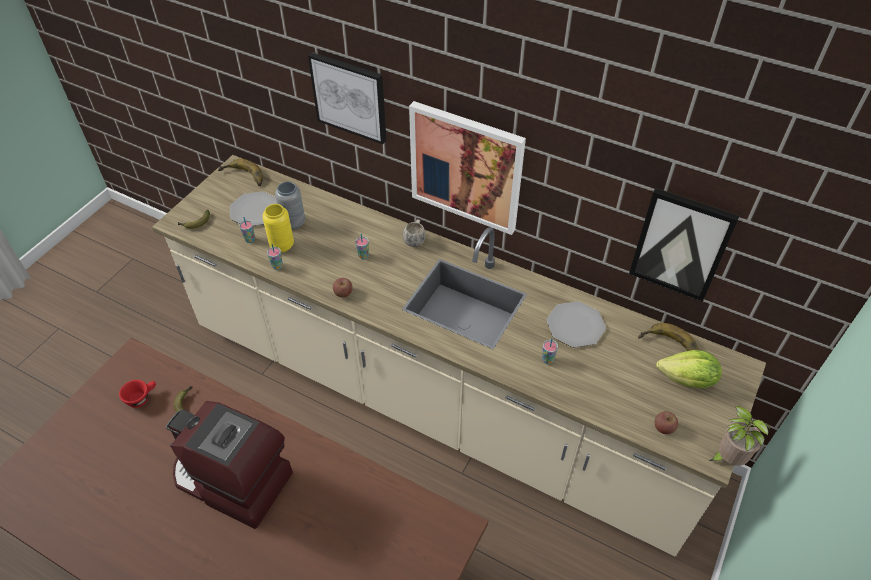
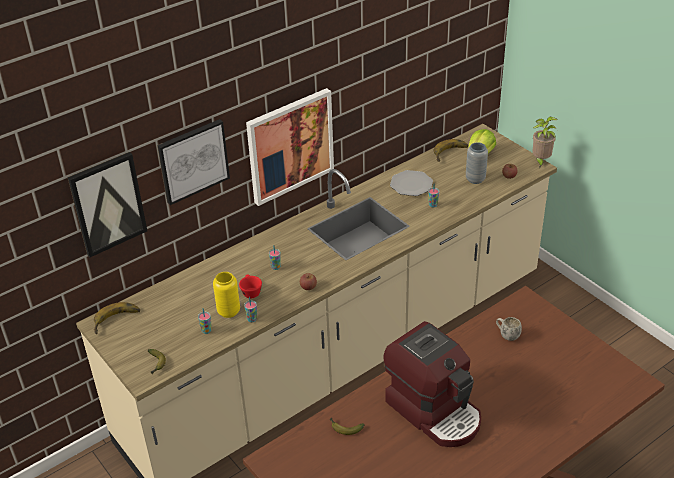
camera: 65 degrees left, 10 degrees down
red cup [119,380,156,408] -> red cup moved to [239,275,262,298]
coffee machine [166,401,293,529] -> coffee machine turned 90 degrees counterclockwise [384,321,481,447]
plate [230,191,277,226] -> none
grey vase [275,182,305,229] -> grey vase moved to [466,142,488,184]
white mug [403,219,425,247] -> white mug moved to [496,317,522,341]
picture [629,188,739,301] -> picture moved to [68,152,147,257]

